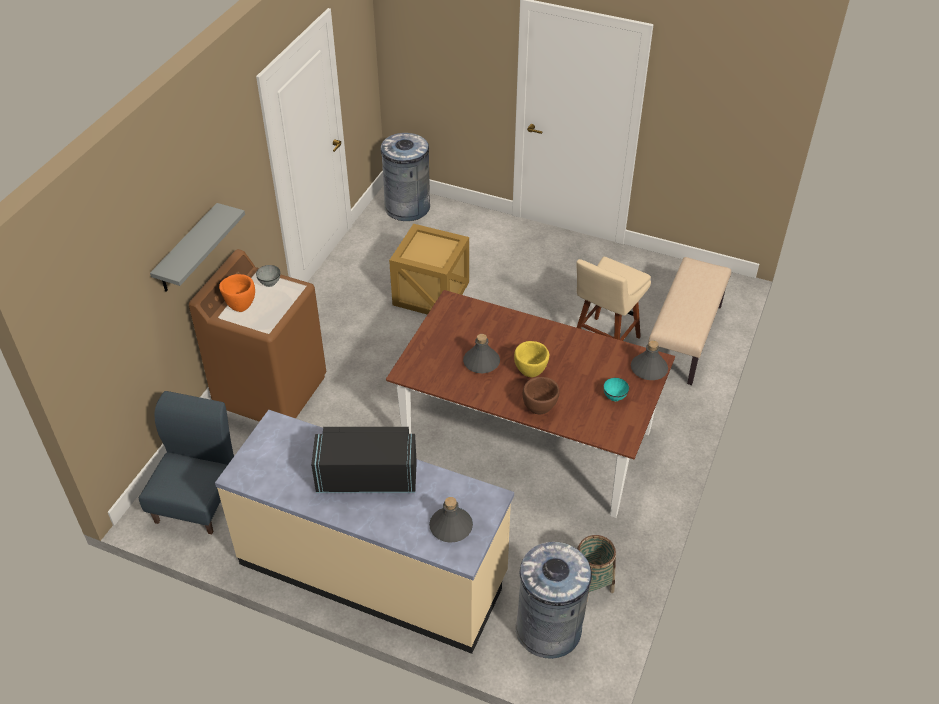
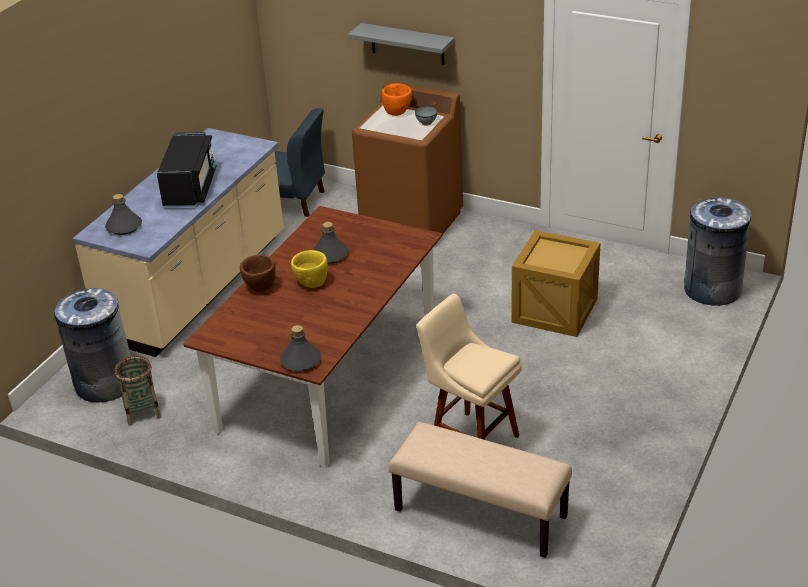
camera: 95 degrees right, 10 degrees down
turquoise bowl [603,378,629,401] -> none

